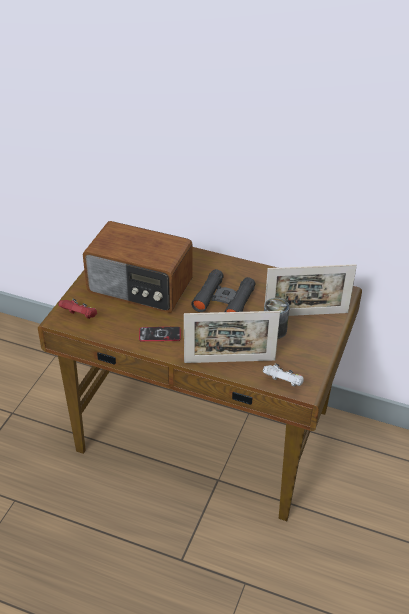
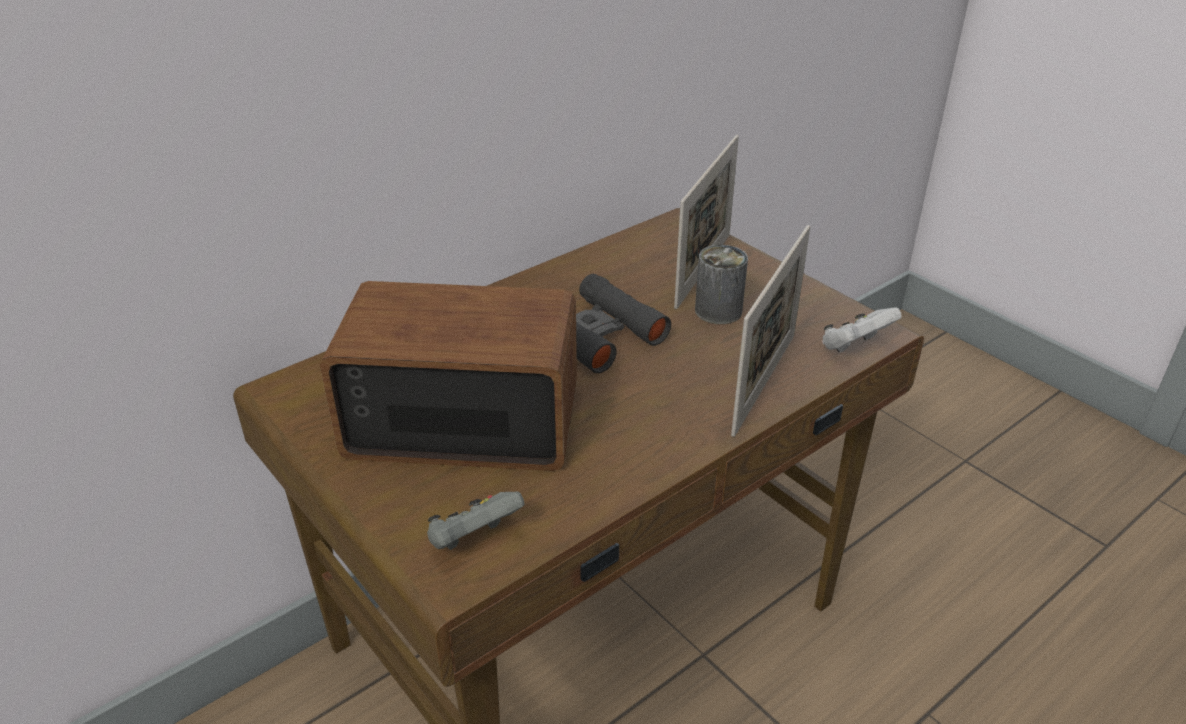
camera: 60 degrees left, 5 degrees down
red game controller [58,299,97,319] -> grey game controller [427,492,525,550]
radio [83,221,193,313] -> radio turned 135 degrees counterclockwise [320,281,577,471]
phone [139,327,181,341] -> none

